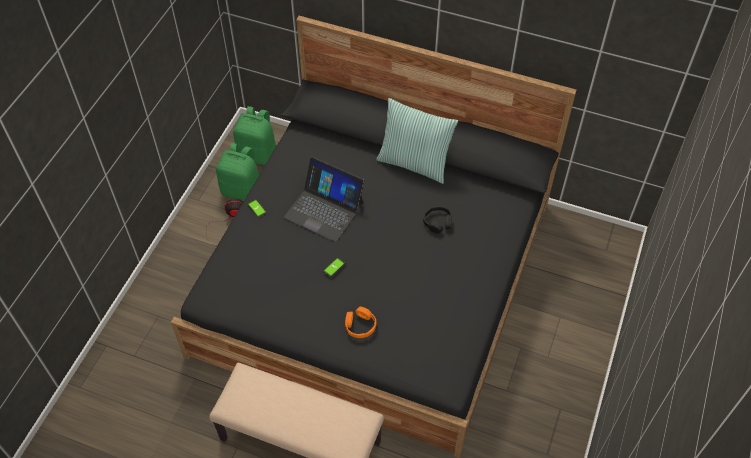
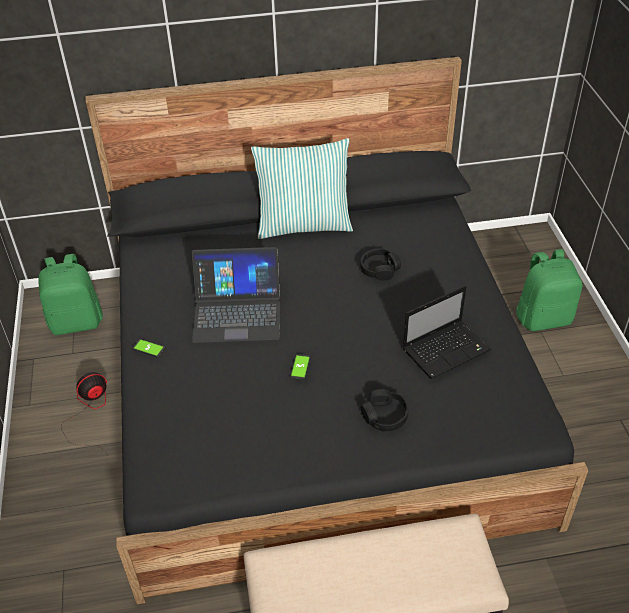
camera: 30 degrees left, 10 degrees down
green backpack [216,143,259,202] -> green backpack moved to [516,249,583,331]
orange headphones [345,307,377,338] -> black headphones [361,389,409,432]
none -> laptop [403,286,491,379]

